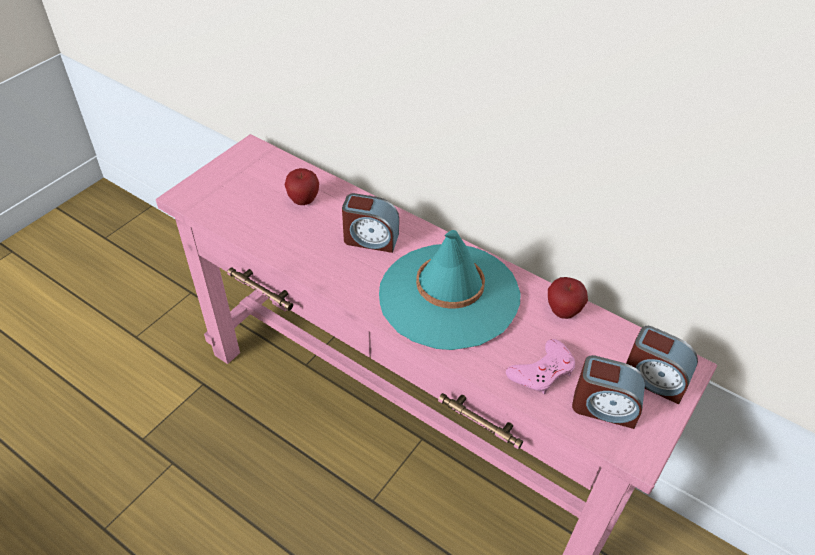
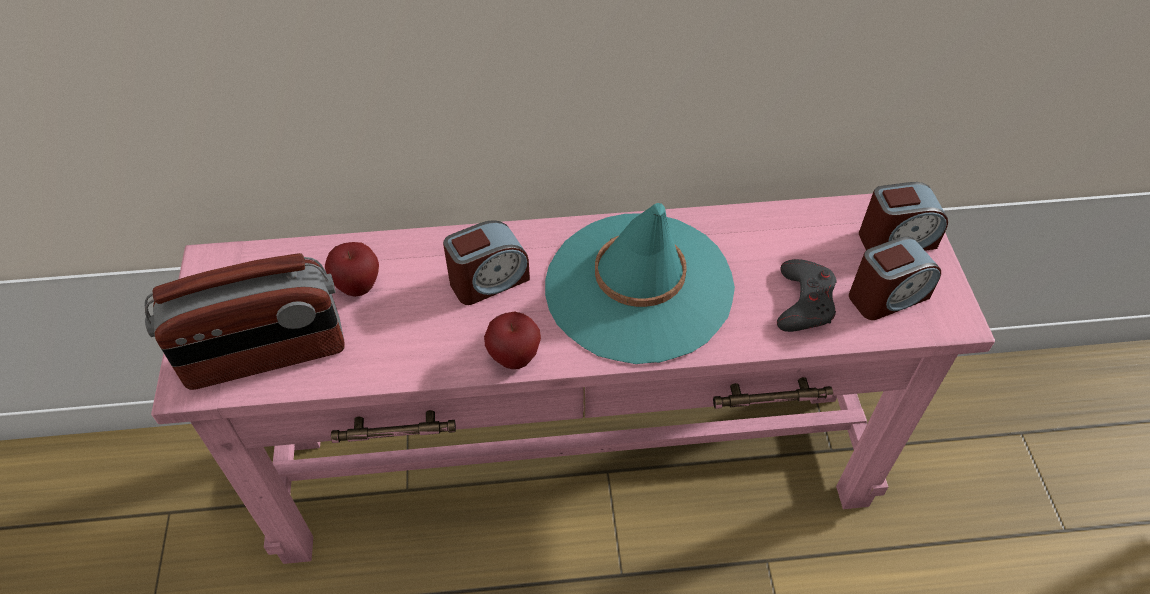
camera: 40 degrees left, 5 degrees up
pink game controller [506,339,575,394] -> grey game controller [777,259,837,332]
apple [548,277,588,319] -> apple moved to [484,312,541,369]
none -> radio [145,253,345,390]

